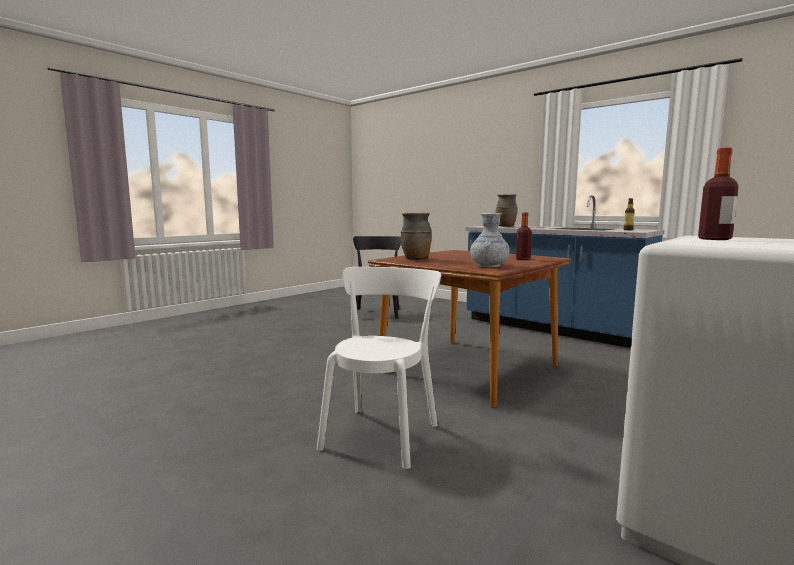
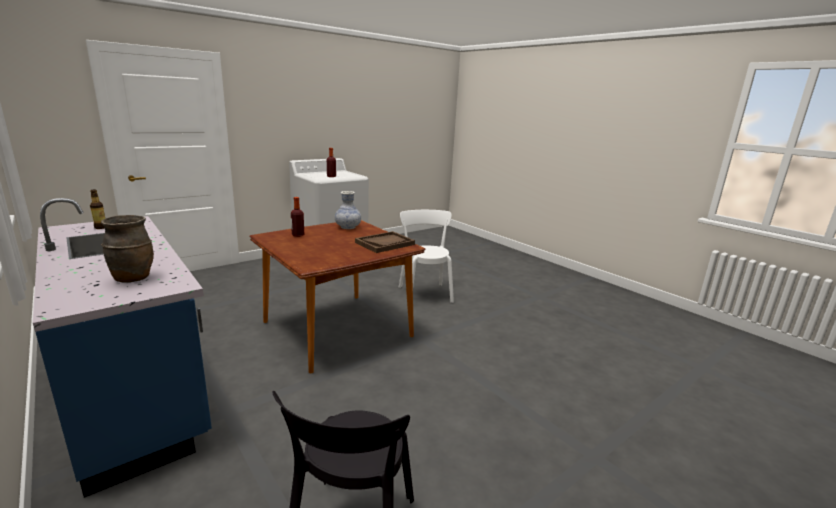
camera: 170 degrees left, 10 degrees up
white chair [317,267,441,469] -> white chair turned 135 degrees clockwise [399,210,454,303]
brown vase [401,212,432,260] -> brown tray [355,231,415,253]

